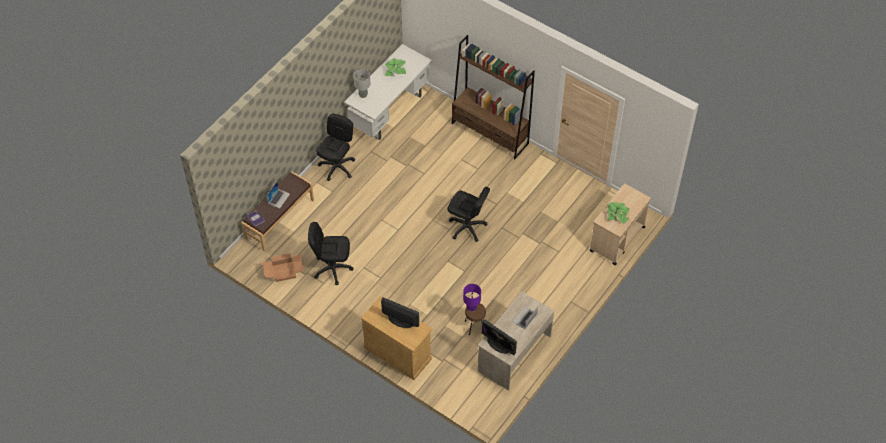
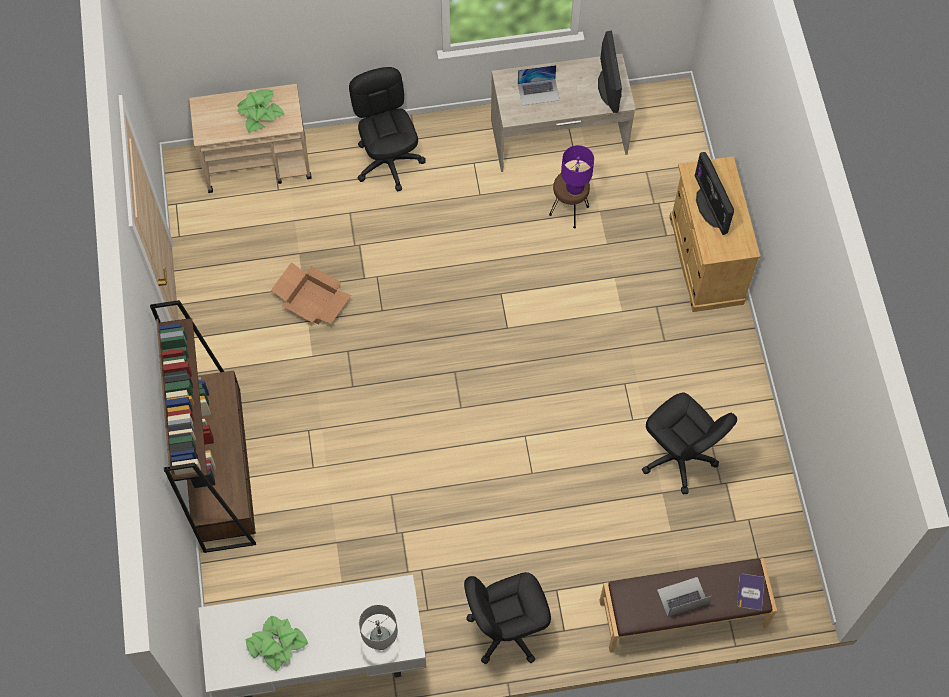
camera: 135 degrees left, 10 degrees up
cardboard box [262,253,304,282] -> cardboard box moved to [271,262,351,325]
black office chair [448,187,490,242] -> black office chair moved to [349,67,426,191]

